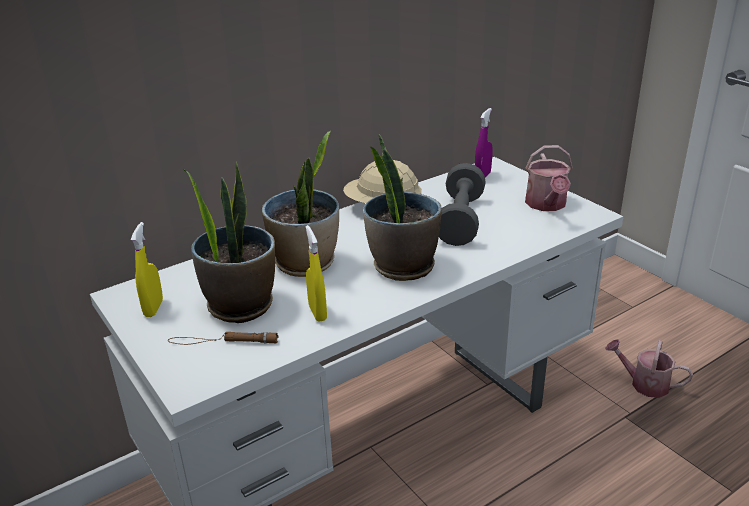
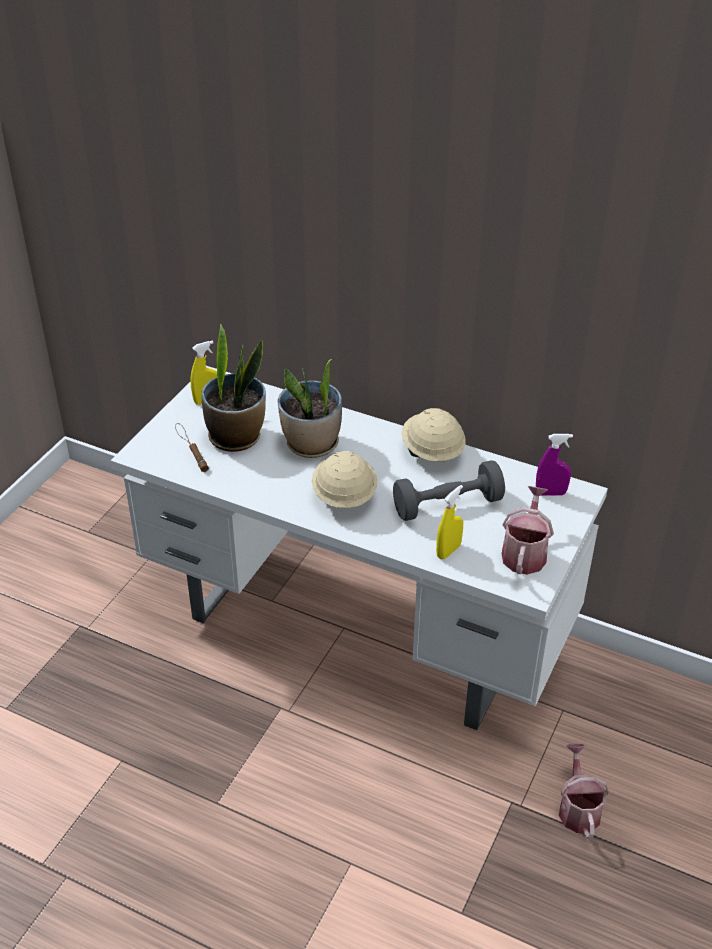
camera: 60 degrees right, 10 degrees up
yellow spray bottle [306,225,327,322] -> yellow spray bottle moved to [436,485,463,559]
potted plant [363,134,442,281] -> beige hard hat [312,451,377,508]
watering can [525,145,573,211] -> watering can turned 135 degrees clockwise [502,486,554,575]

